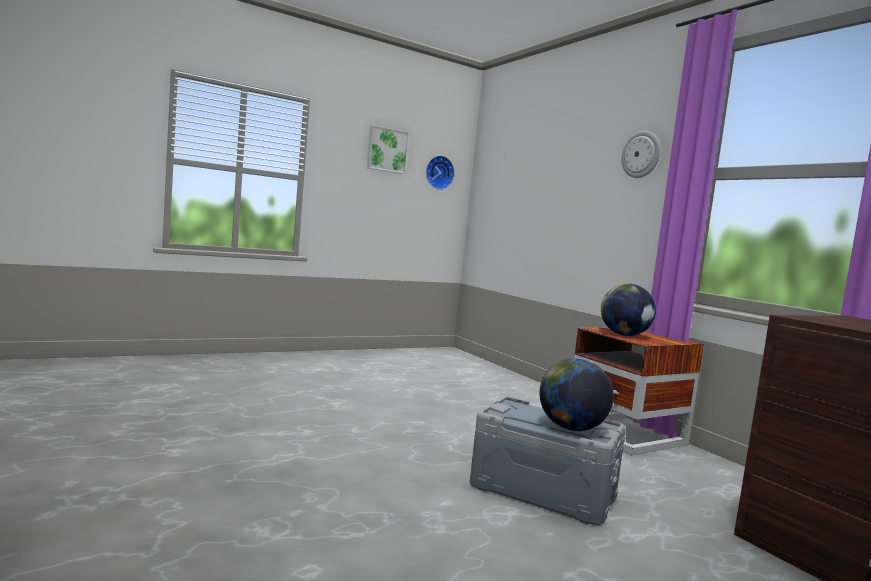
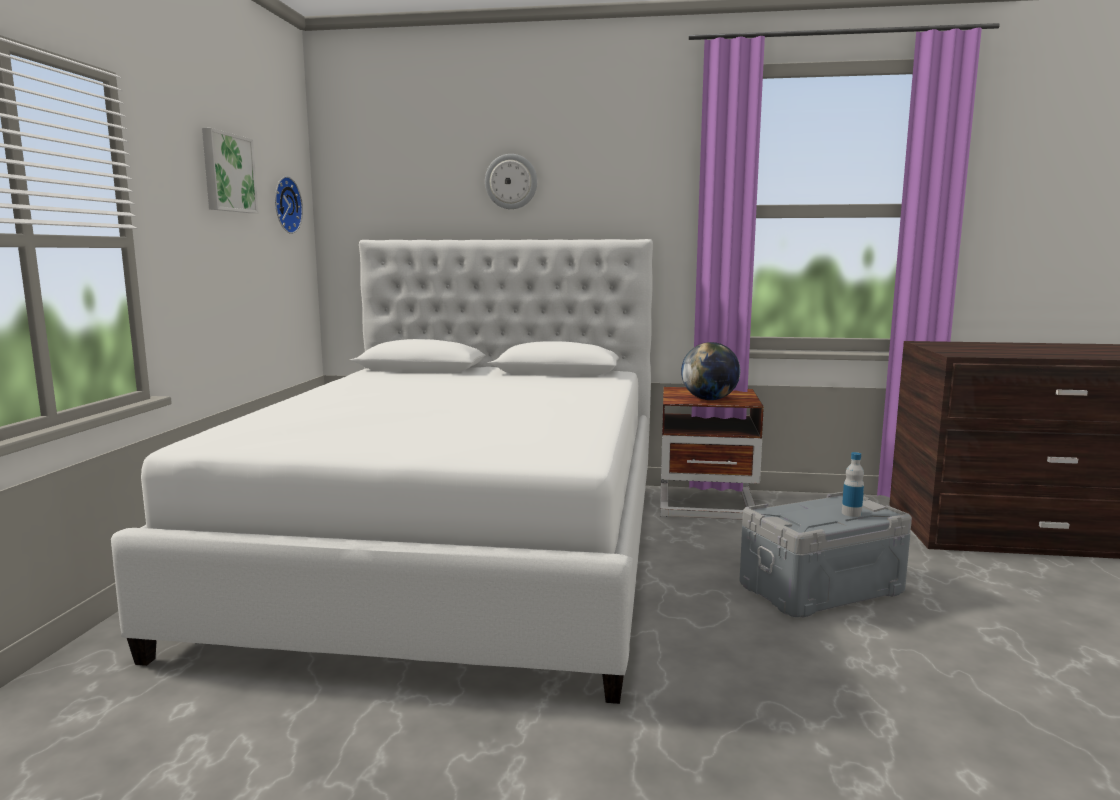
camera: 50 degrees left, 5 degrees up
globe [539,358,614,431] -> bottle [842,452,864,517]
wall clock [622,131,660,178] -> wall clock moved to [485,154,537,209]
none -> white bed [111,239,653,704]

